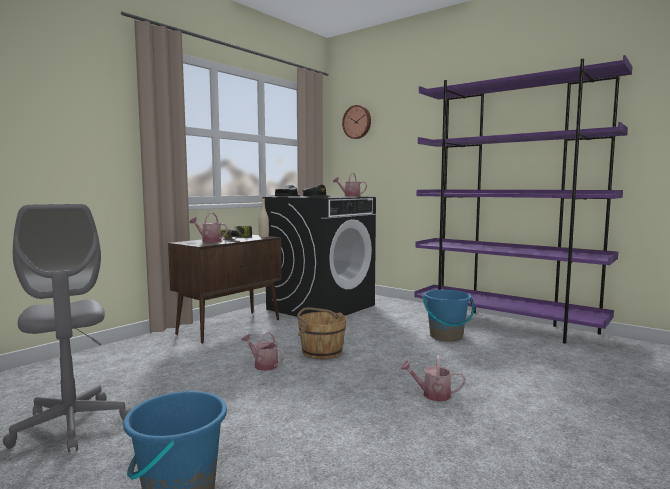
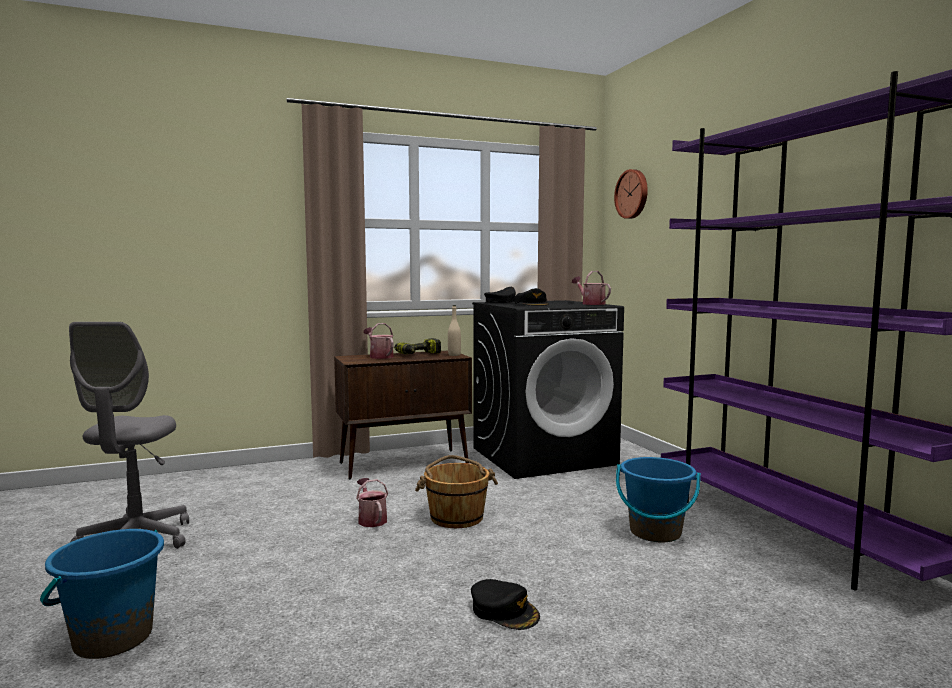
camera: 30 degrees right, 0 degrees up
watering can [400,355,465,401] -> black cap [471,579,540,630]

